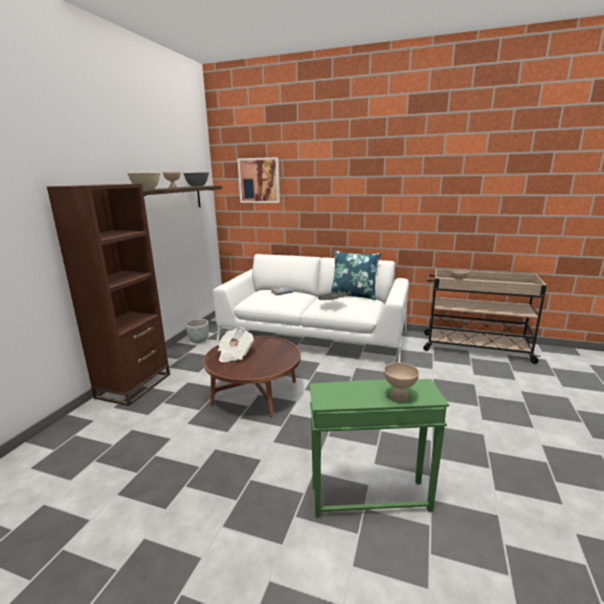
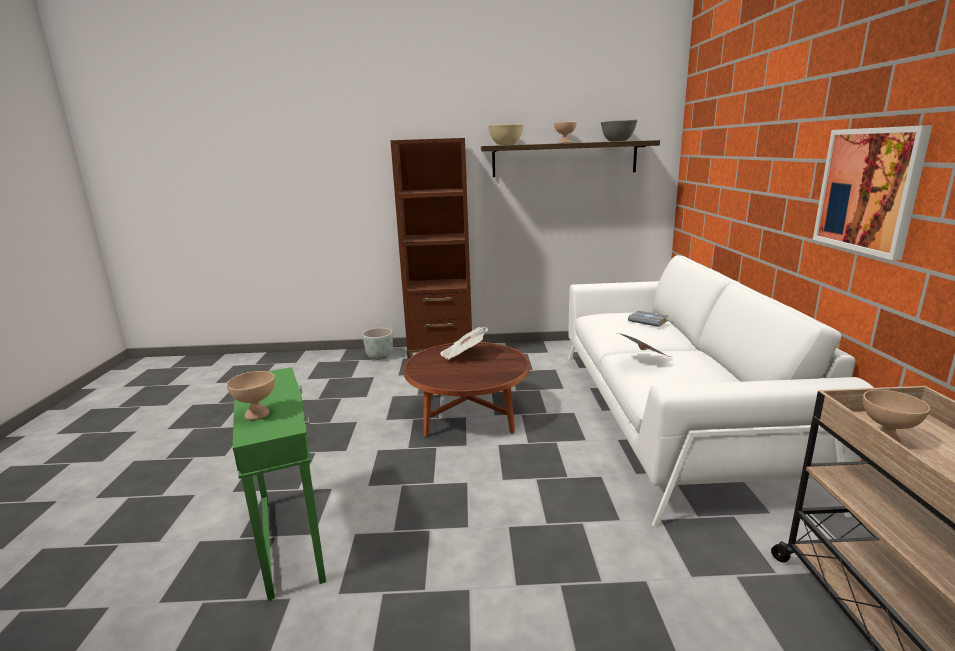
camera: 70 degrees right, 0 degrees up
grey planter [185,319,209,343] -> grey planter moved to [362,328,393,360]
picture [237,157,280,203] -> picture moved to [813,125,932,260]
blue pillow [330,251,381,300] -> none

